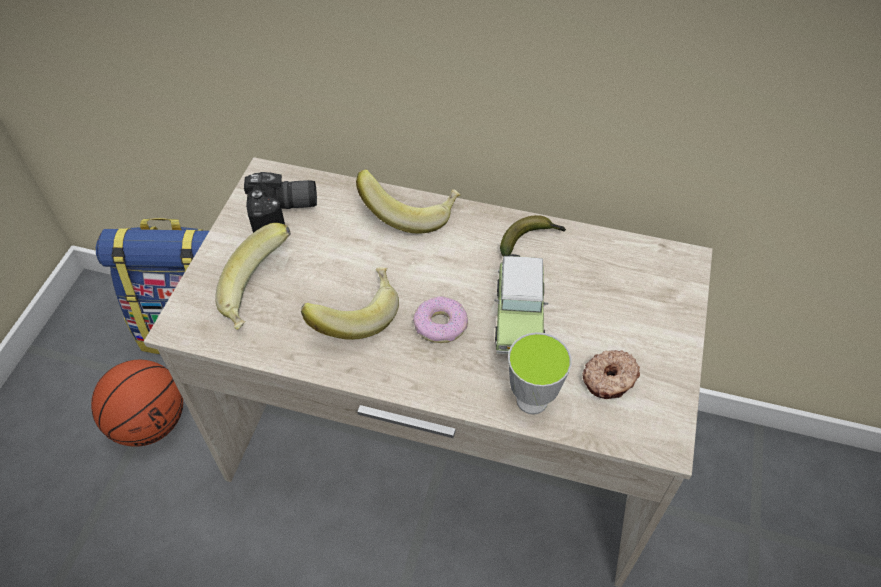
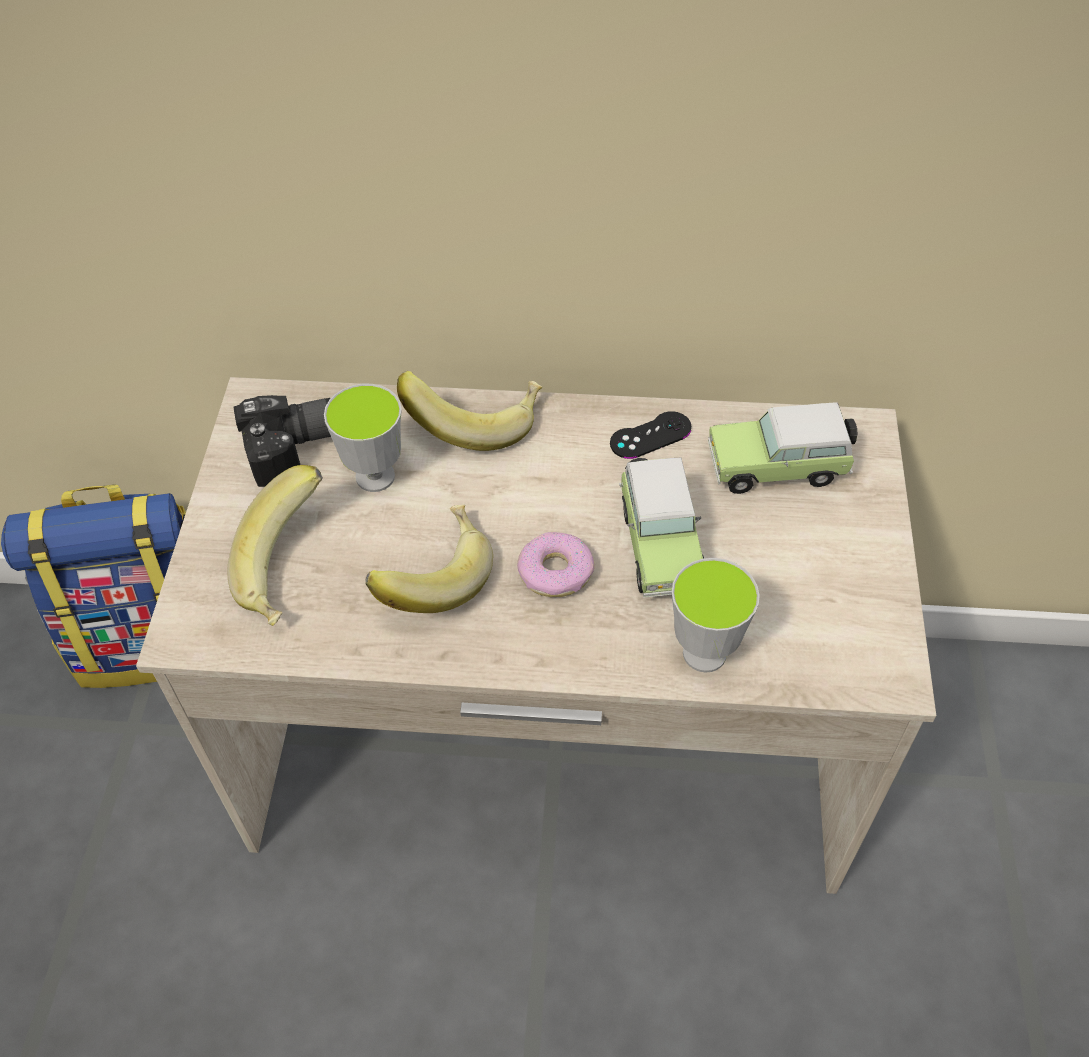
camera: 10 degrees left, 0 degrees up
basketball [91,360,183,447] -> none
banana [500,215,566,256] -> black game controller [610,411,691,459]
donut [582,350,640,399] -> none
none -> cup [324,384,402,492]
none -> toy car [708,403,857,494]

